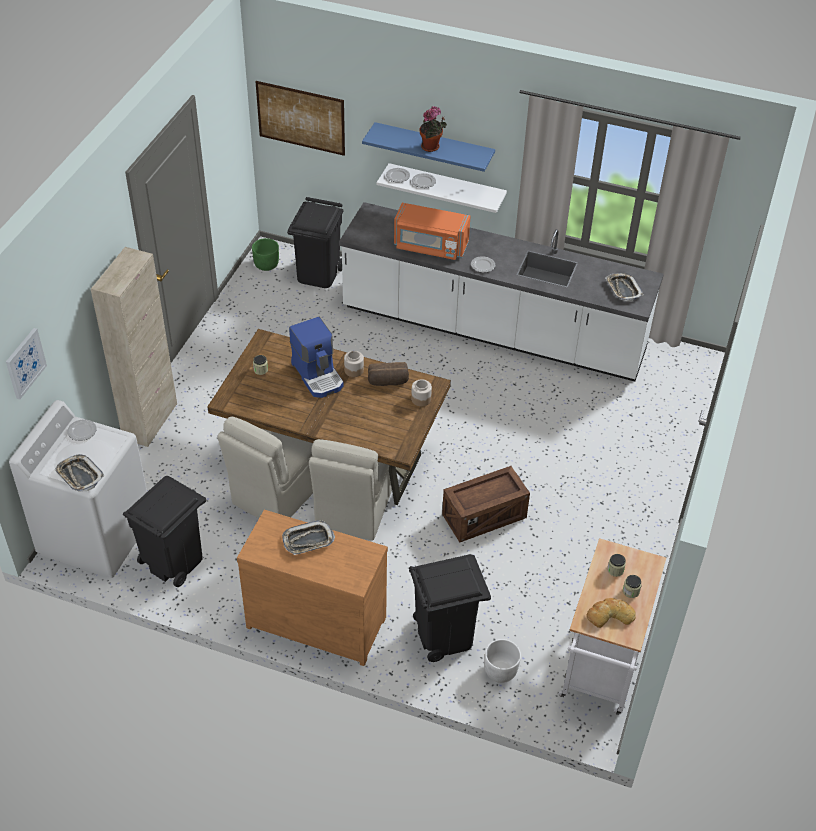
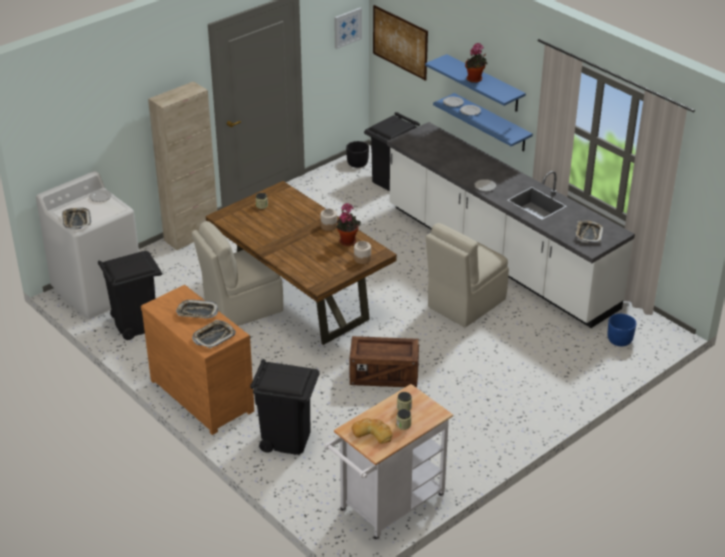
camera: 30 degrees right, 10 degrees down
picture [6,328,47,400] -> picture moved to [334,8,362,49]
green planter [252,238,279,271] -> black planter [346,141,369,168]
coffee machine [289,317,344,398] -> none
beige chair [309,439,392,541] -> beige chair moved to [426,223,509,327]
bread [368,362,409,386] -> potted plant [336,203,361,246]
white shelf [377,163,507,213] -> blue shelf [433,93,533,151]
orange microwave [394,203,471,260] -> none
white planter [485,639,521,683] -> none
none -> tray [192,320,236,349]
none -> blue planter [608,313,636,346]

